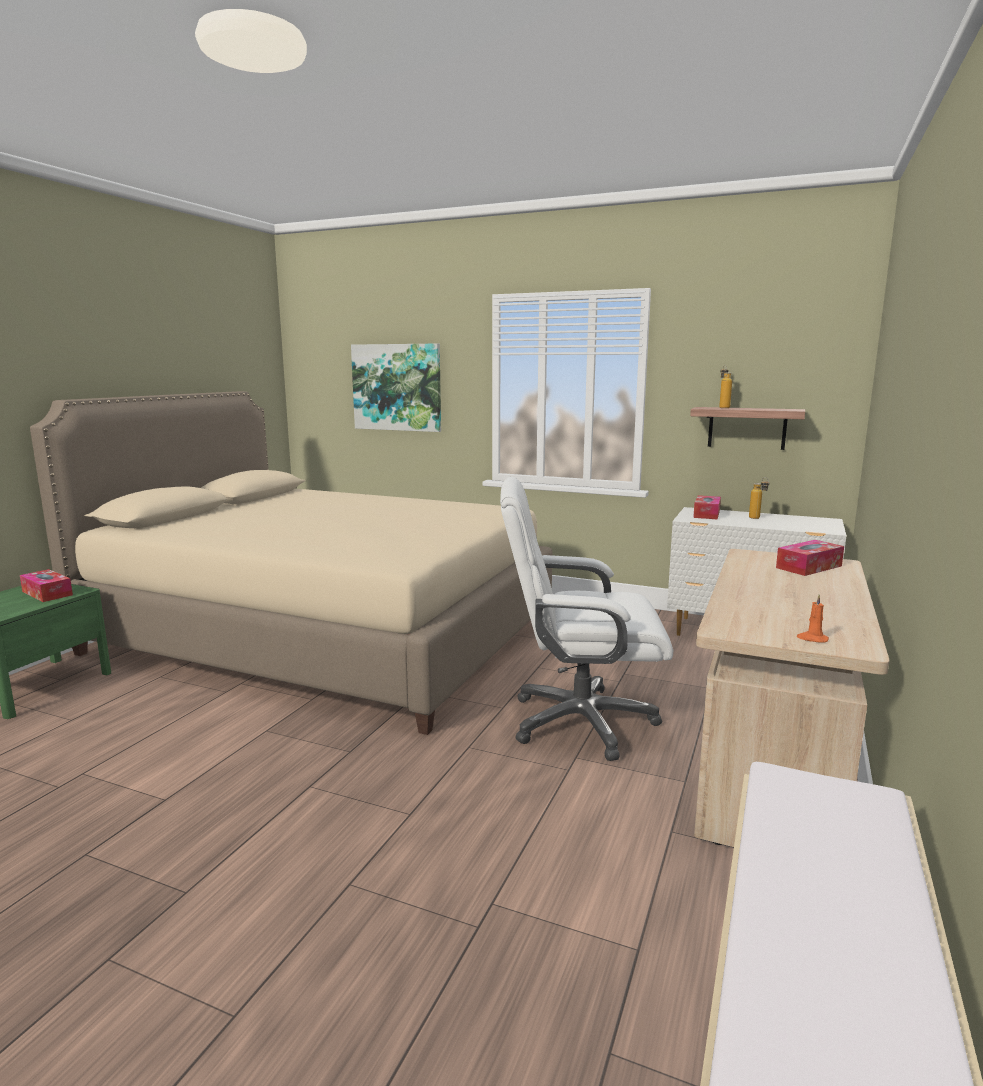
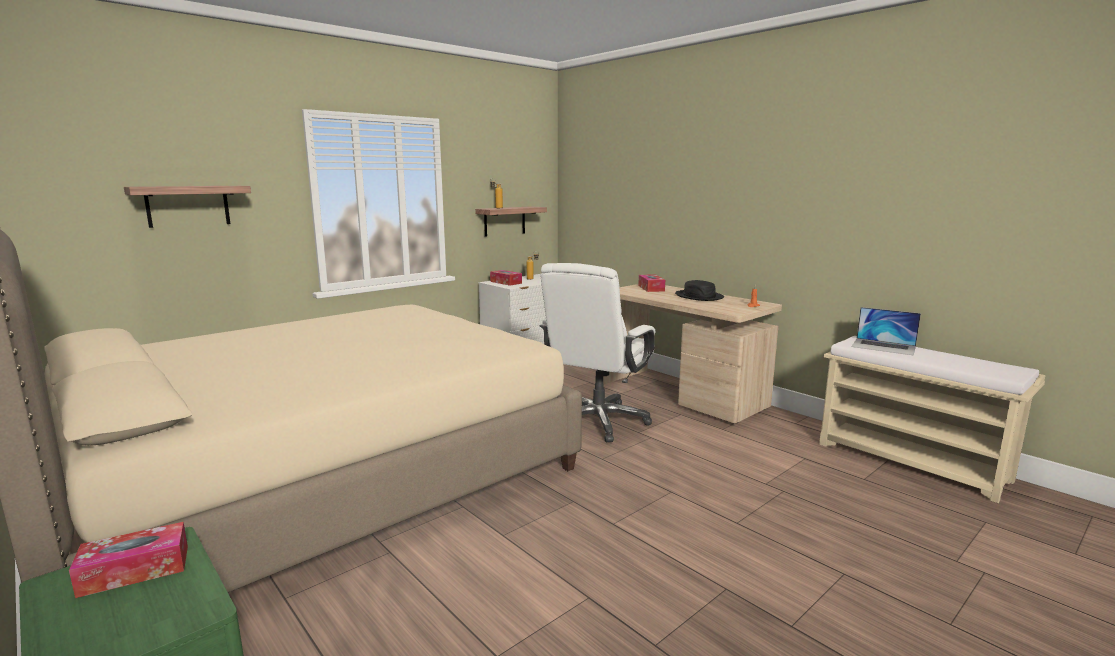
camera: 65 degrees left, 0 degrees up
picture [351,344,441,432] -> shelf [124,186,251,228]
none -> black hat [675,280,724,301]
none -> laptop [851,307,921,355]

